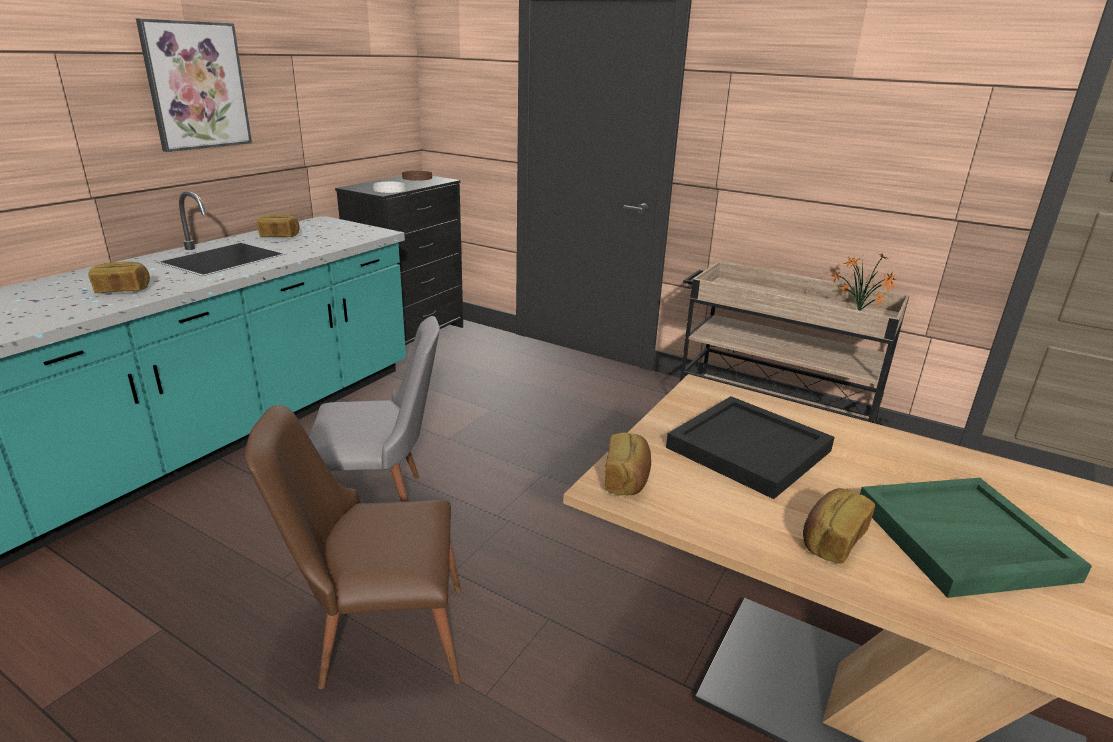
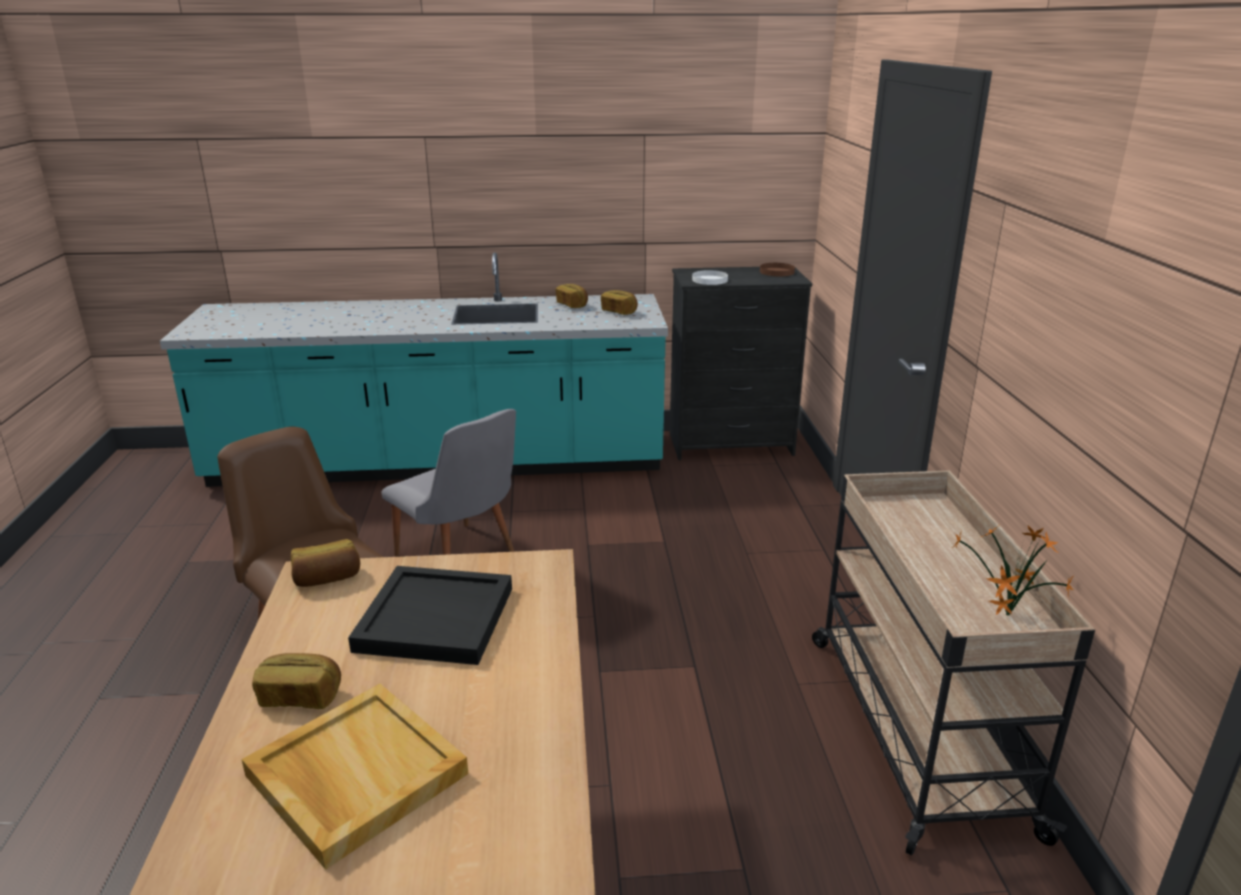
camera: 55 degrees right, 0 degrees up
bread [89,262,150,293] -> bread moved to [601,290,638,315]
picture [136,18,252,152] -> none
green tray [860,478,1092,598] -> beige tray [241,684,468,870]

